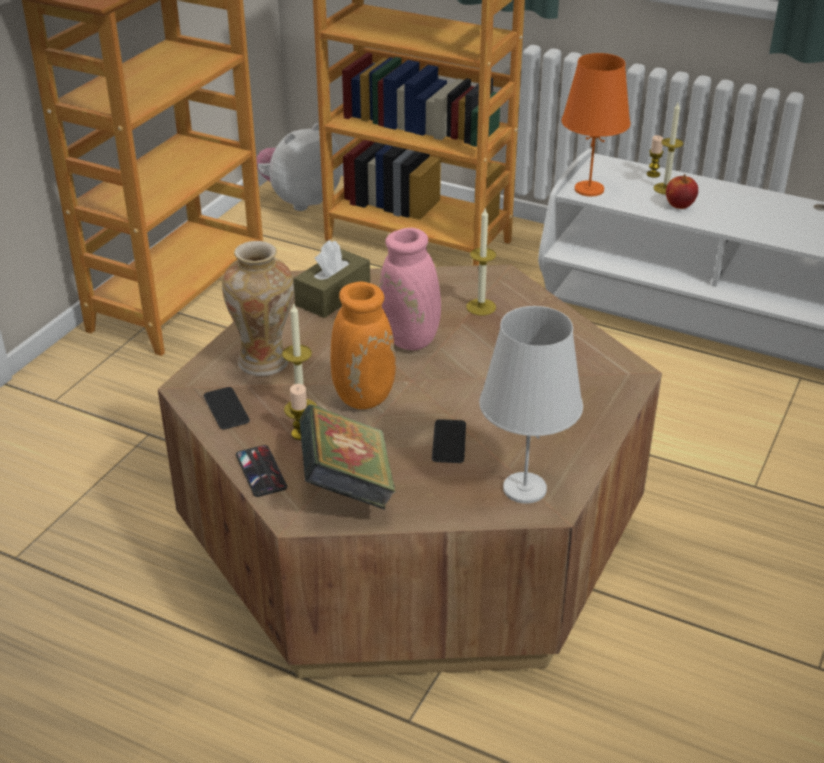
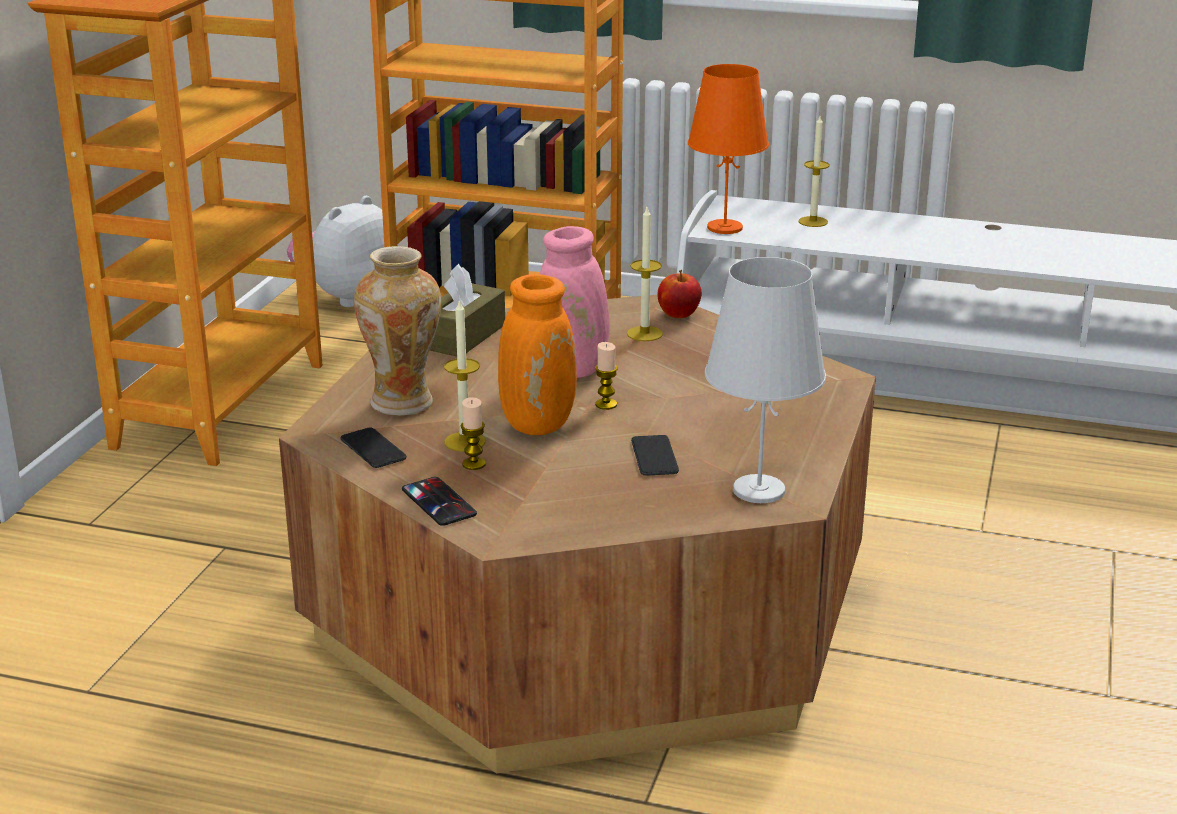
camera: 10 degrees left, 10 degrees down
book [299,404,396,510] -> none
candle [647,135,663,178] -> candle moved to [595,342,618,410]
apple [666,174,698,209] -> apple moved to [657,270,702,318]

